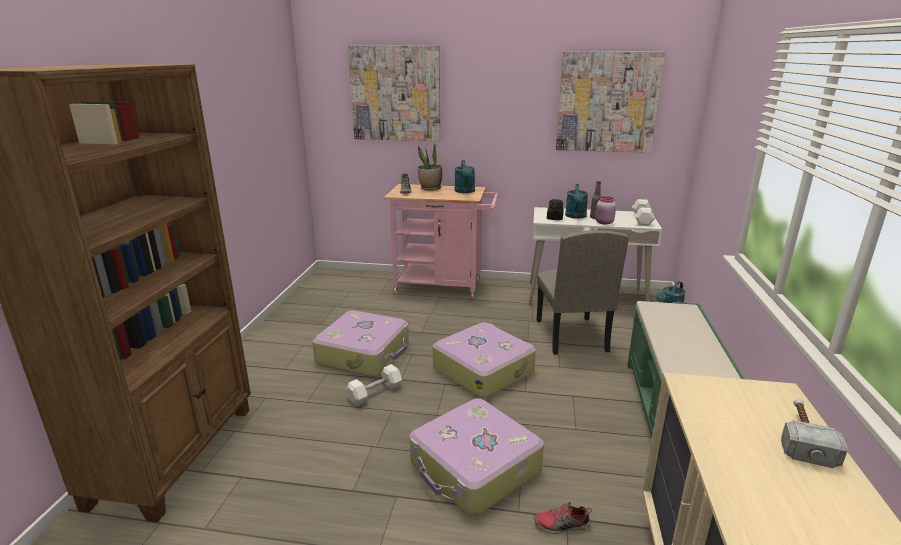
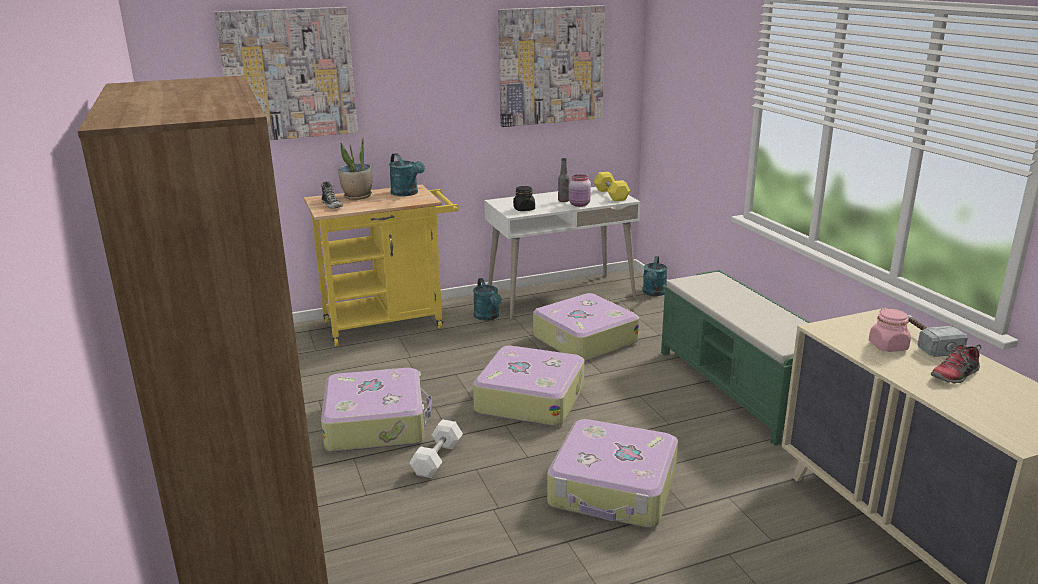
camera: 30 degrees left, 0 degrees up
pink cart [384,184,500,299] -> yellow cart [304,184,459,346]
shoe [534,501,592,534] -> shoe moved to [931,344,981,383]
beige chair [537,230,629,355] -> suitcase [533,293,639,361]
turquoise watering can [565,184,588,219] -> turquoise watering can moved to [473,278,502,321]
white dumbbell [632,199,655,226] -> yellow dumbbell [593,172,630,201]
none -> pink jar [869,308,911,352]

